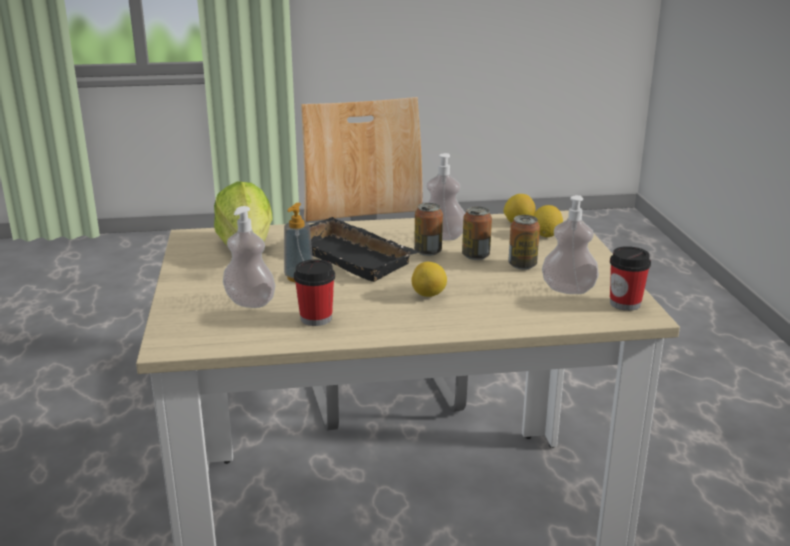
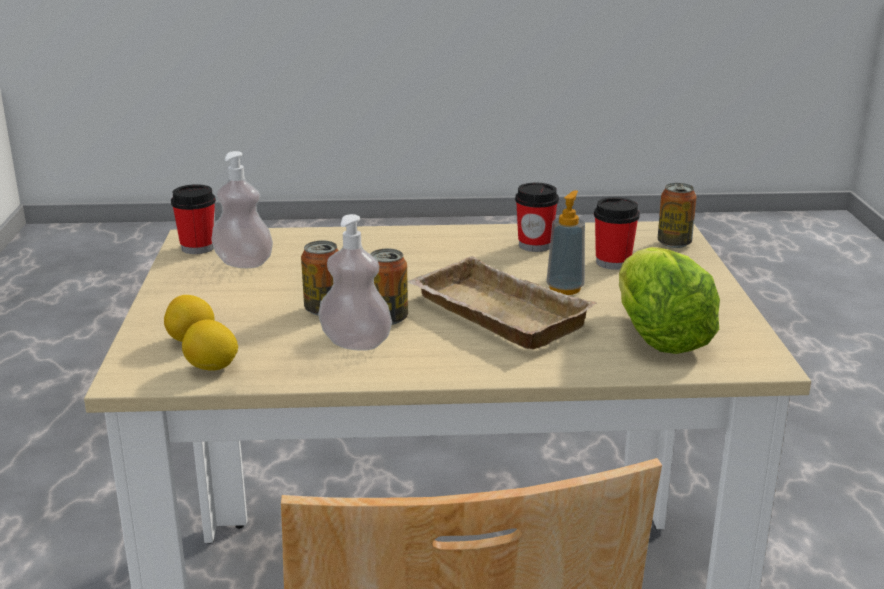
camera: 175 degrees left, 0 degrees up
soap dispenser [223,206,275,308] -> cup [594,197,640,270]
black tray [309,217,420,282] -> beige tray [407,256,597,350]
lemon [412,262,447,297] -> none
can [508,215,540,270] -> can moved to [658,183,696,248]

